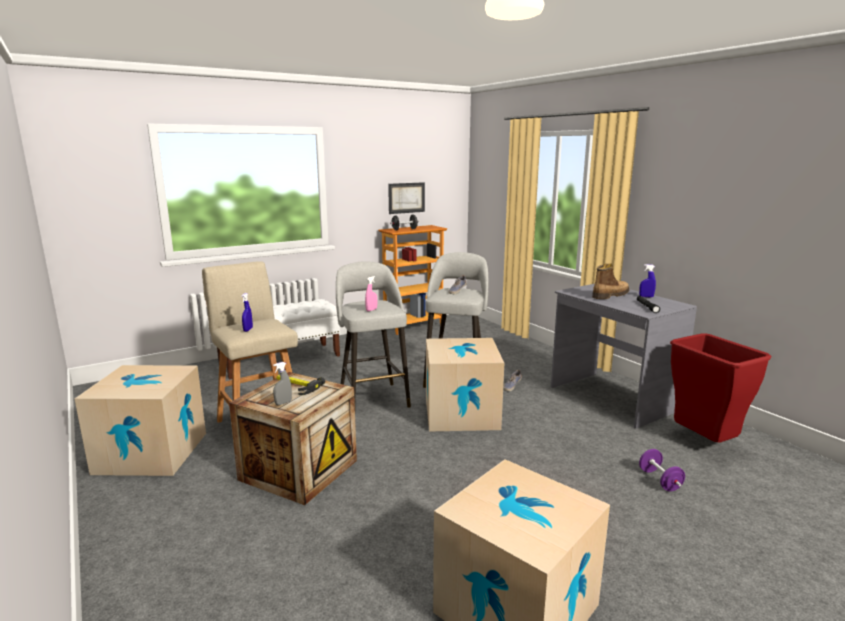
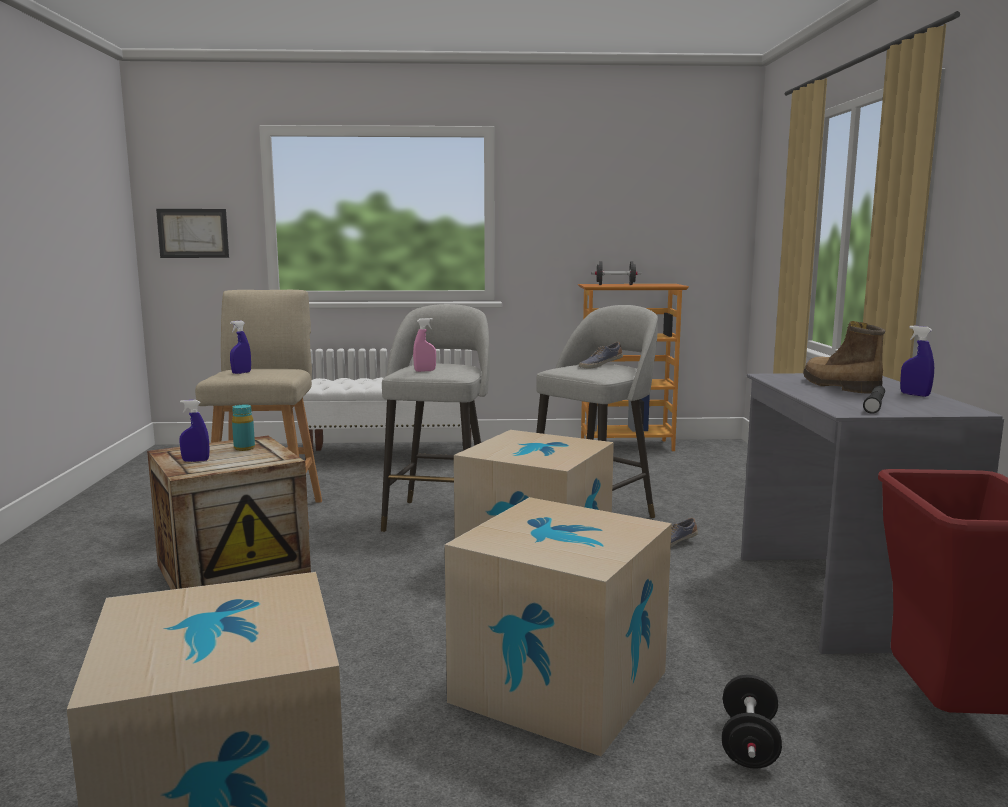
camera: 30 degrees right, 5 degrees down
cardboard box [75,365,206,476] -> cardboard box moved to [445,497,672,756]
grey spray bottle [273,362,292,405] -> blue spray bottle [179,400,210,462]
hammer [276,375,325,395] -> turquoise bottle [232,405,255,451]
picture [388,182,425,214] -> picture moved to [156,209,229,258]
boot [592,263,629,299] -> boot turned 105 degrees counterclockwise [803,321,885,393]
purple dumbbell [639,449,685,491] -> black dumbbell [722,675,782,769]

